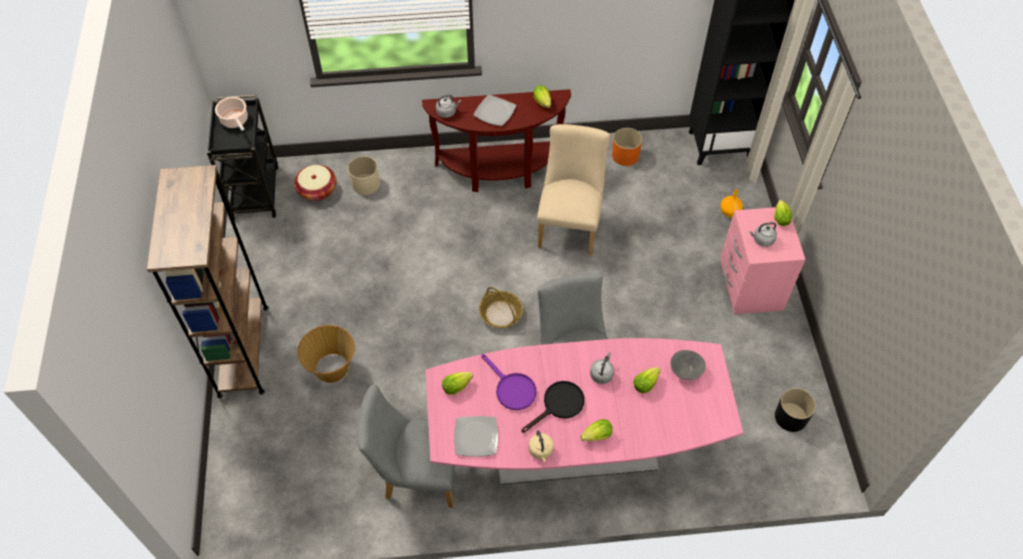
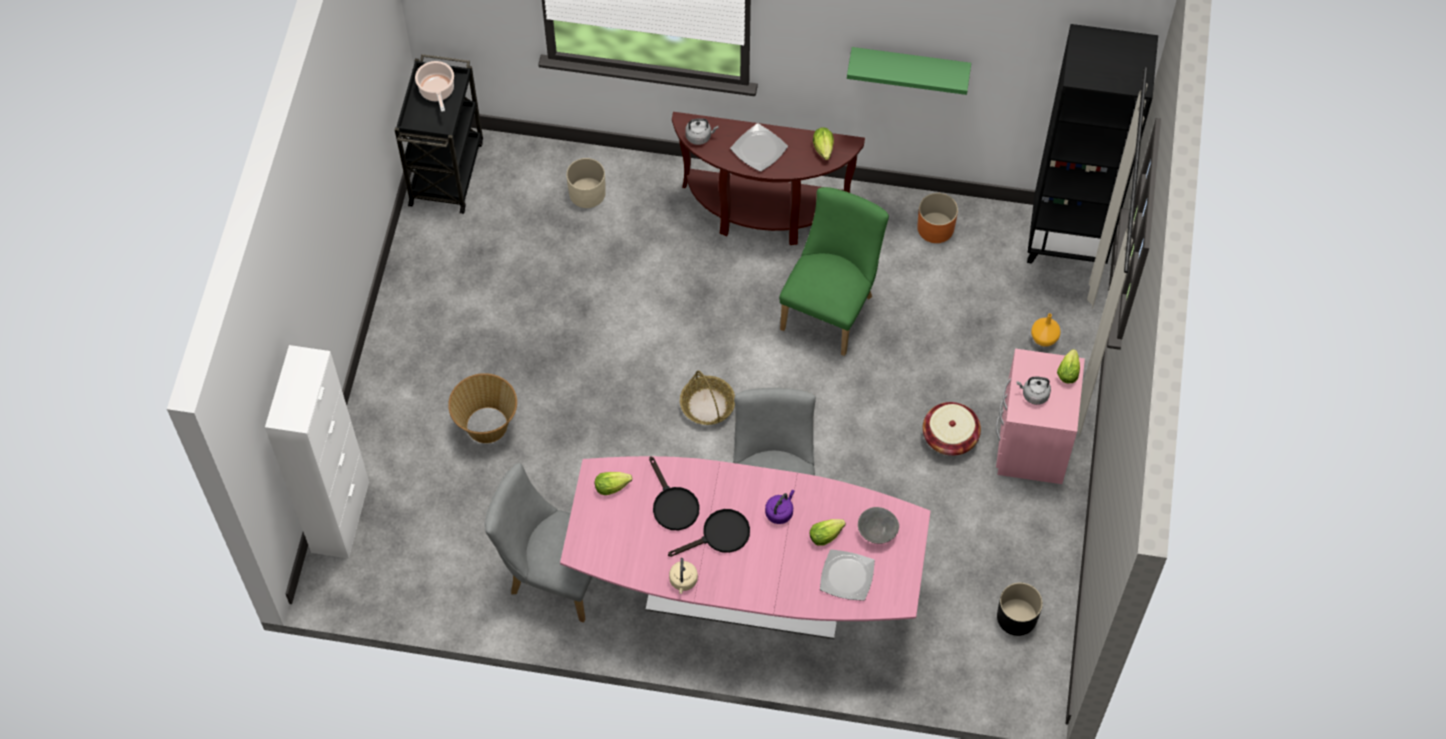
camera: 15 degrees right, 5 degrees up
brown bookcase [147,165,269,398] -> none
basket [294,165,336,201] -> basket moved to [923,402,981,456]
plate [454,416,498,457] -> plate moved to [820,549,875,601]
purple frying pan [481,354,537,410] -> black frying pan [649,456,700,530]
beige chair [537,124,610,256] -> green chair [779,187,889,356]
lettuce [580,419,613,441] -> none
grey kettle [590,352,614,384] -> purple kettle [765,490,795,524]
none -> white cabinet [265,345,369,559]
none -> green shelf [847,47,971,95]

